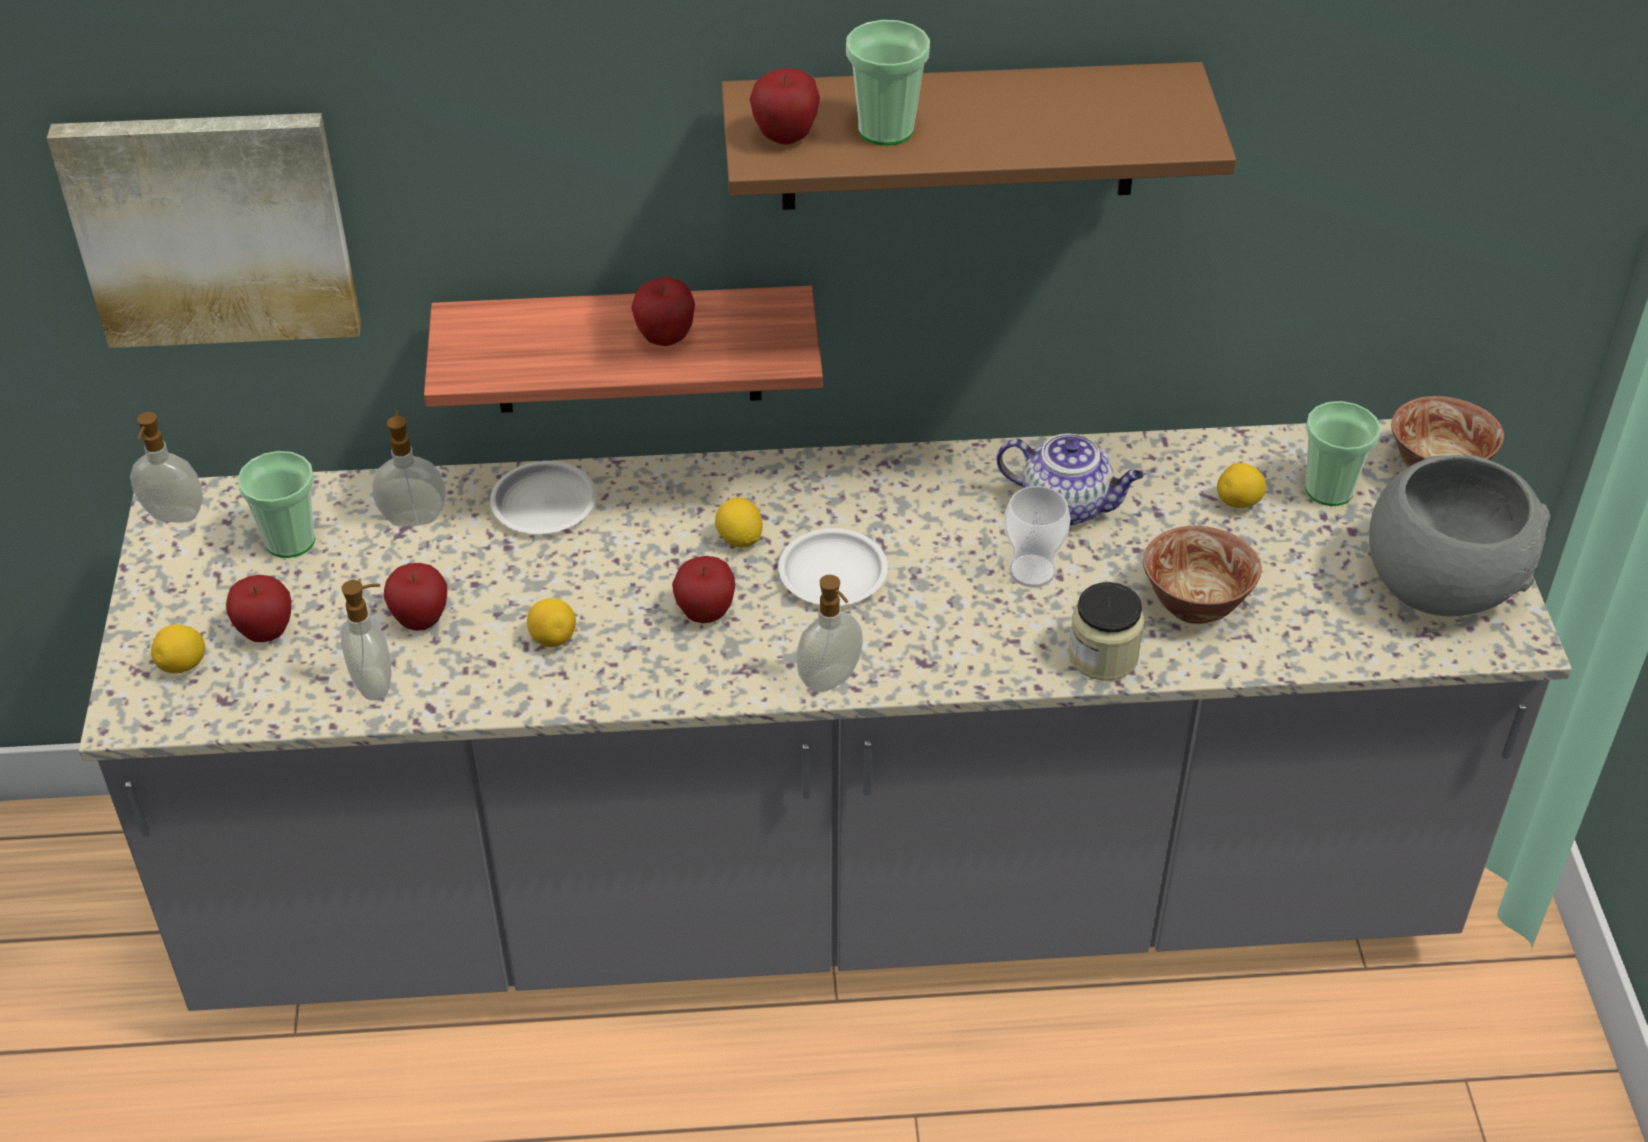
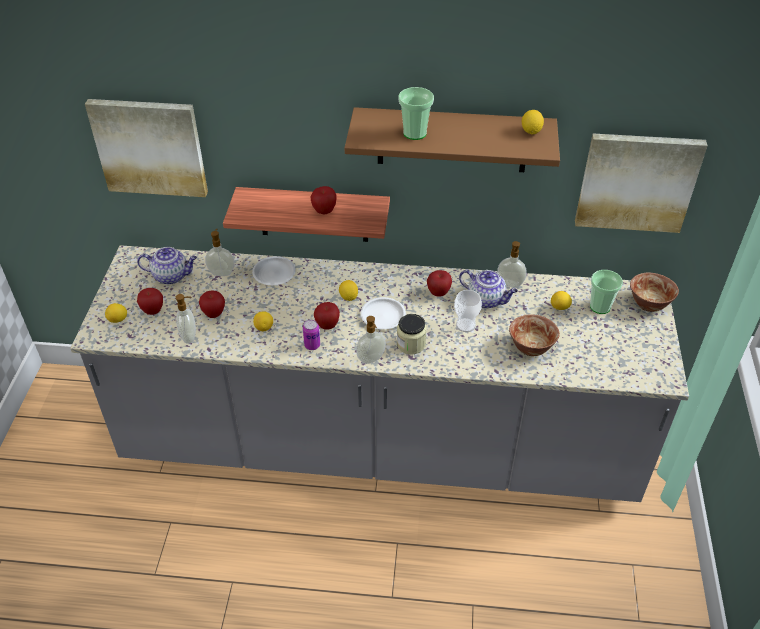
camera: 10 degrees right, 0 degrees up
soap dispenser [130,412,203,523] -> soap dispenser moved to [497,241,527,288]
cup [237,451,315,558] -> teapot [137,247,197,285]
apple [750,68,820,145] -> apple moved to [427,270,452,296]
jar [1068,582,1145,681] -> jar moved to [397,314,427,354]
grey bowl [1369,455,1551,616] -> none
none -> can [303,320,320,350]
none -> lemon [522,110,544,134]
none -> picture [575,133,708,233]

